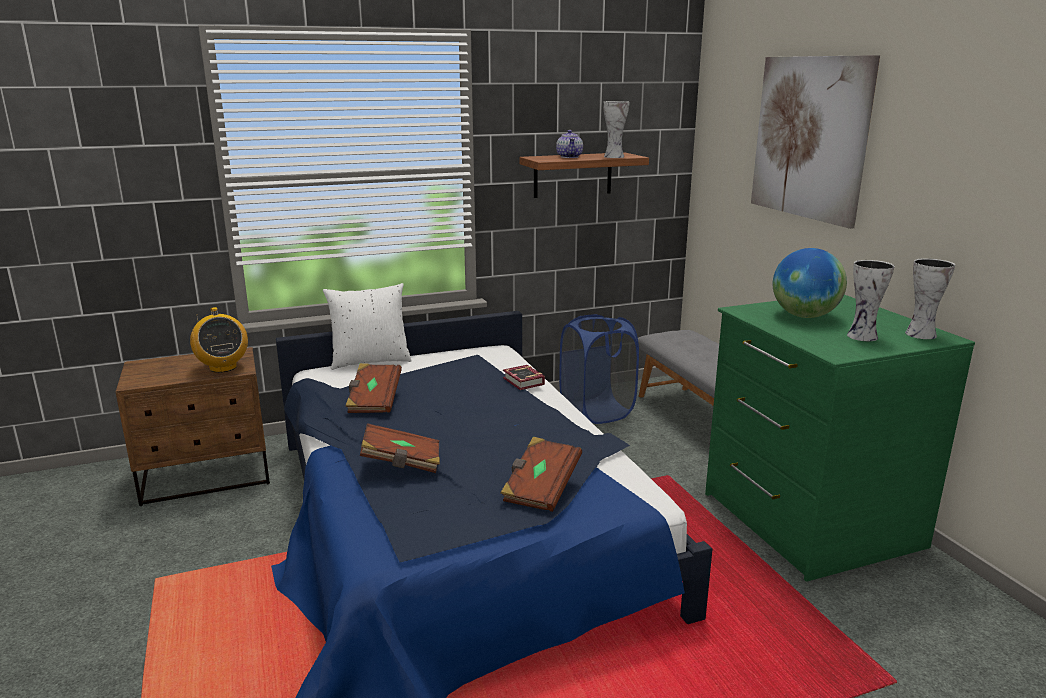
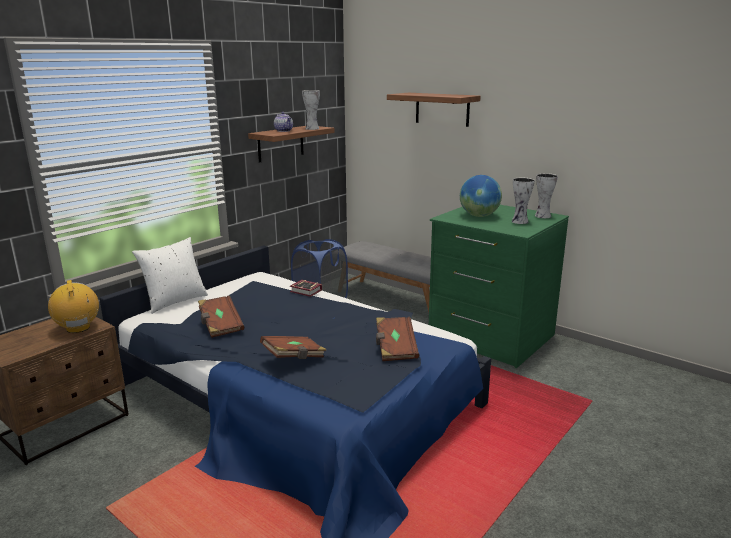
camera: 30 degrees left, 0 degrees up
radio [190,307,248,373] -> radio turned 150 degrees counterclockwise [48,280,99,333]
picture [751,55,880,229] -> shelf [387,93,481,127]

